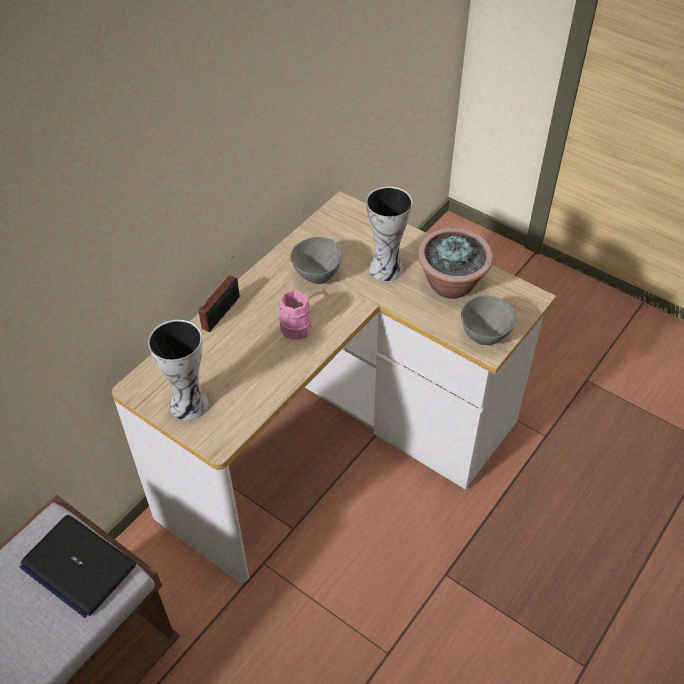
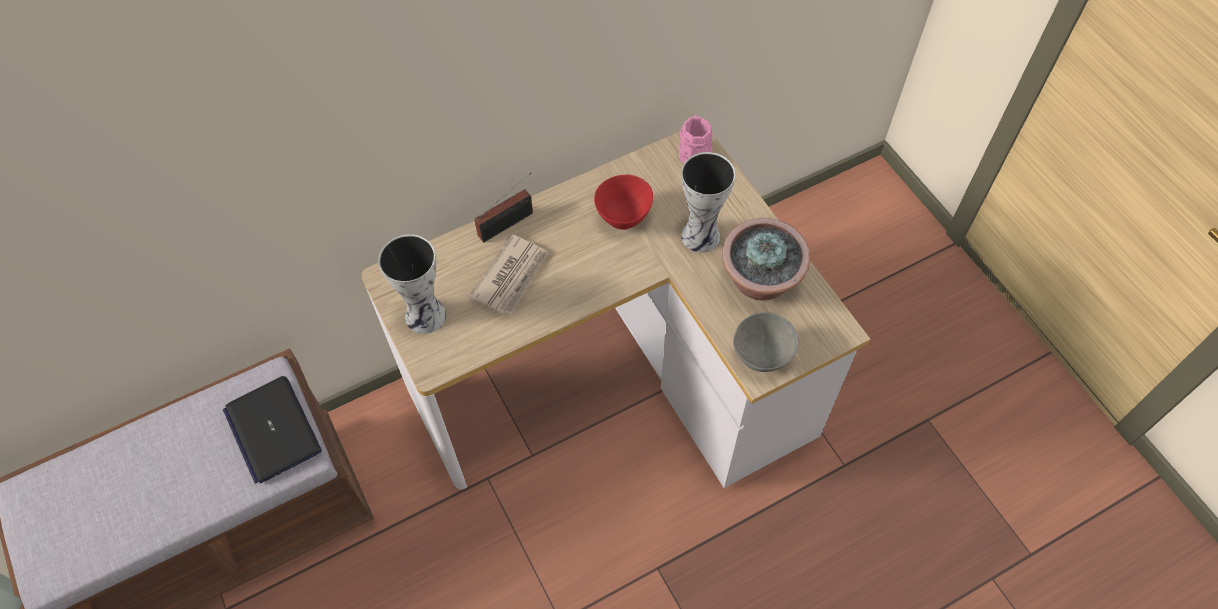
camera: 25 degrees right, 10 degrees up
pink mug [278,290,312,340] -> pink mug moved to [678,115,713,163]
grey bowl [290,237,342,284] -> red bowl [594,175,654,230]
none -> newspaper [468,235,549,315]

